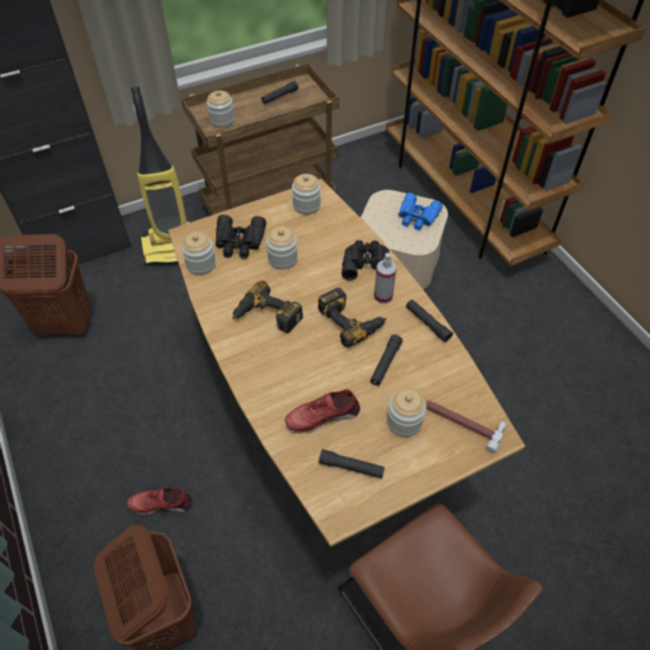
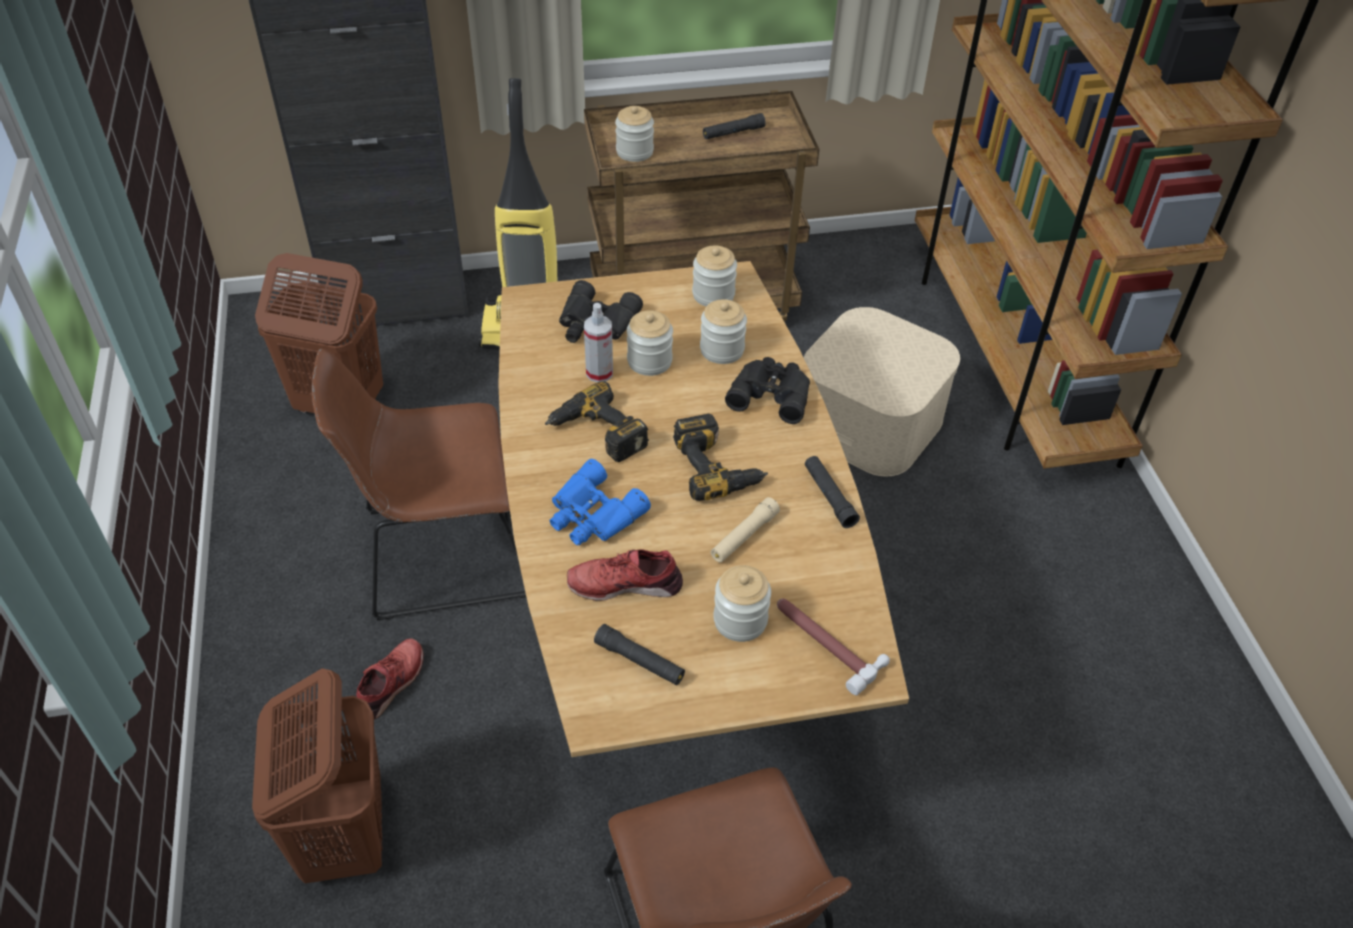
camera: 15 degrees right, 5 degrees down
red shoe [127,488,192,515] -> red shoe turned 105 degrees clockwise [356,639,424,719]
jar [181,232,216,275] -> jar moved to [700,299,747,364]
black flashlight [370,335,403,386] -> beige flashlight [711,497,780,563]
spray bottle [374,253,397,304] -> spray bottle moved to [584,303,613,382]
blue binoculars [398,193,443,231] -> blue binoculars moved to [550,459,651,545]
none -> brown chair [312,349,526,620]

